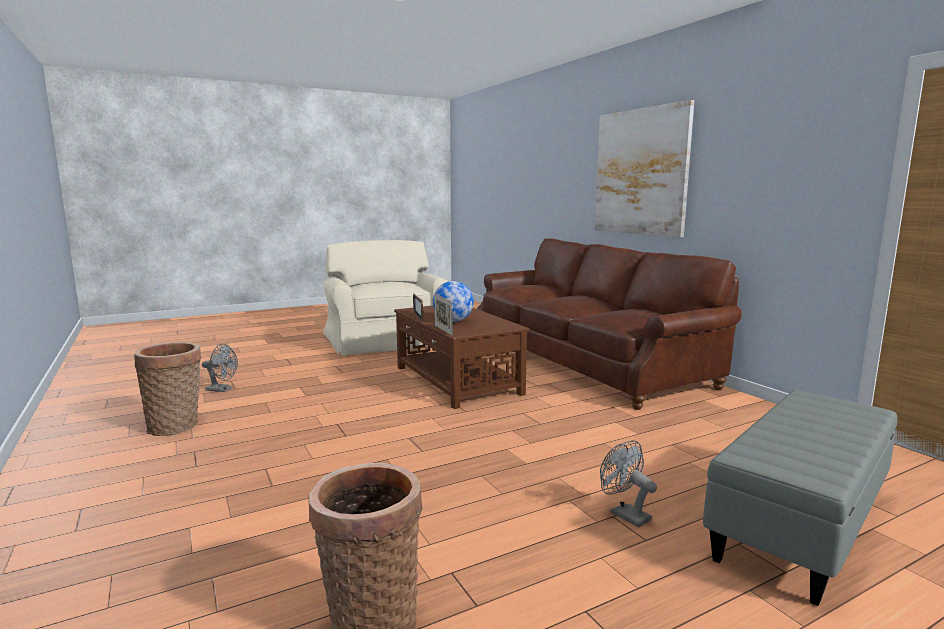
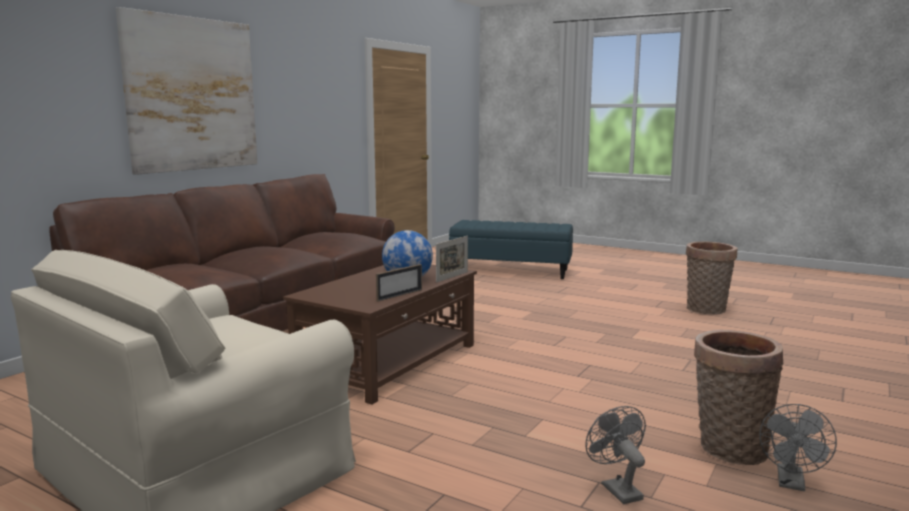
camera: 120 degrees left, 0 degrees up
grey fan [600,440,657,527] -> grey fan moved to [759,404,837,491]
grey ottoman [703,390,897,606] -> blue ottoman [449,220,573,279]

